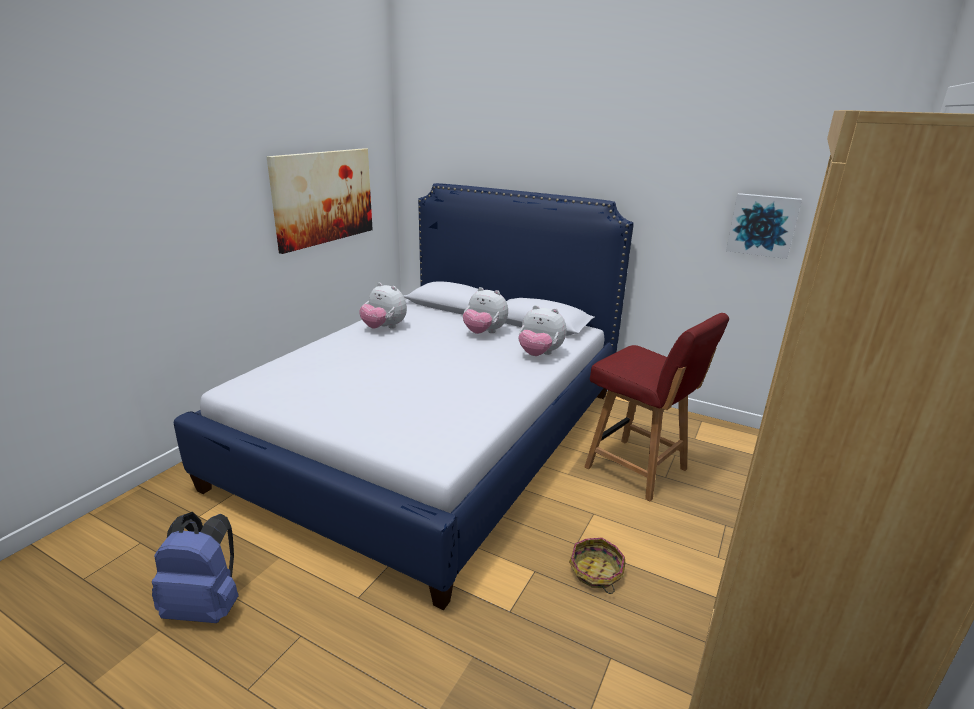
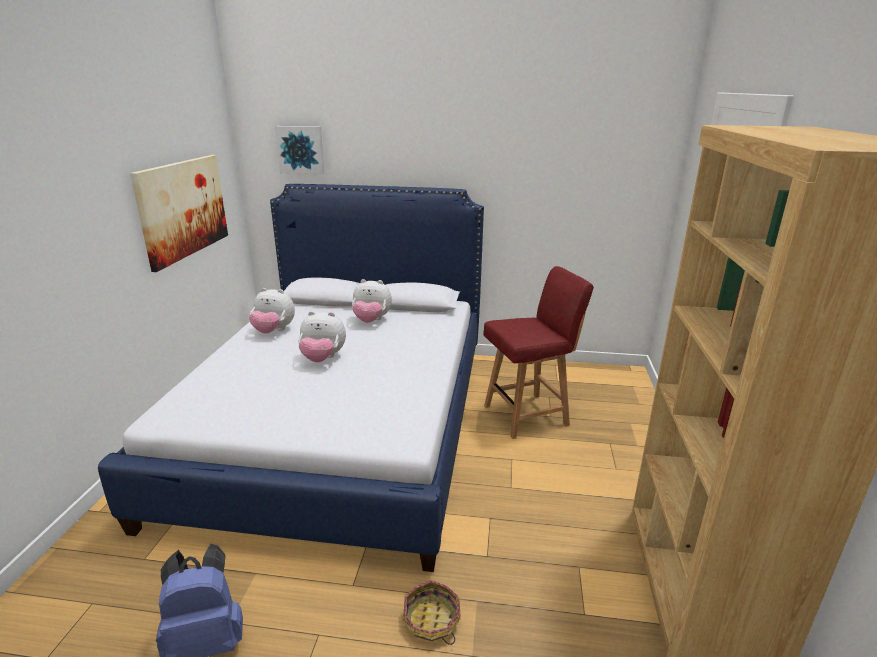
camera: 20 degrees left, 0 degrees up
plush toy [518,305,567,356] -> plush toy moved to [298,311,346,362]
basket [569,538,625,594] -> basket moved to [402,580,461,645]
red chair [585,313,729,501] -> red chair turned 45 degrees counterclockwise [483,266,594,439]
picture [726,193,802,259] -> picture moved to [275,126,324,174]

